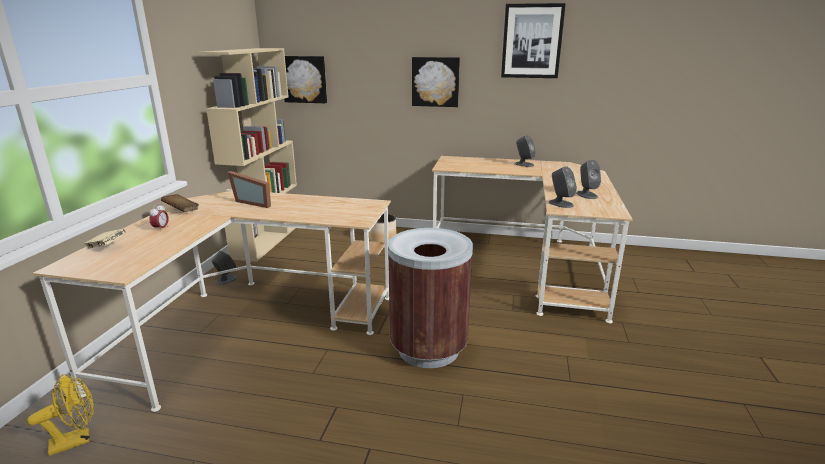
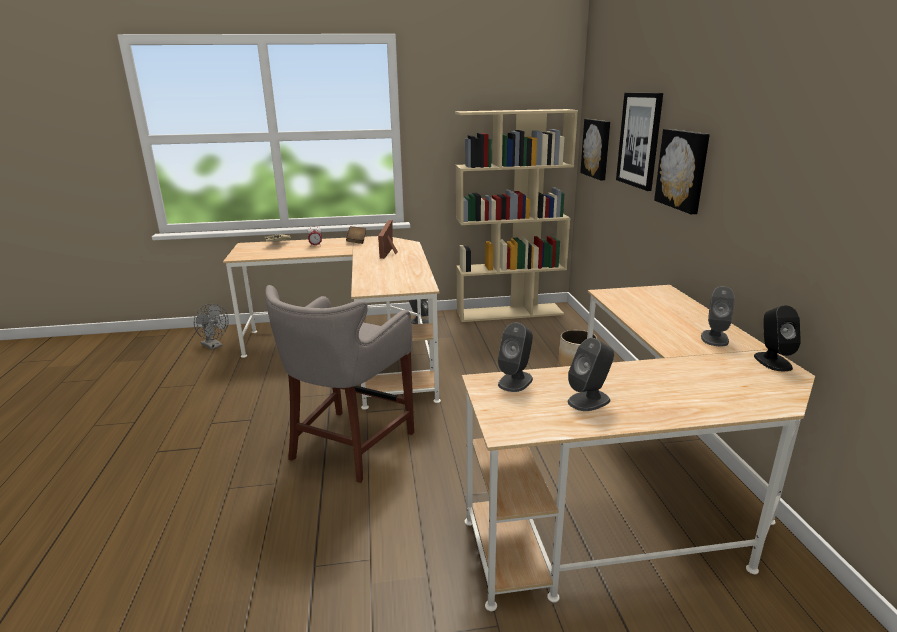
camera: 70 degrees right, 0 degrees up
yellow fan [27,374,94,456] -> grey fan [194,304,229,350]
brown trash can [388,228,473,368] -> grey stool [265,285,414,483]
picture [501,3,566,78] -> picture moved to [616,93,663,191]
none -> black speaker [754,305,801,371]

